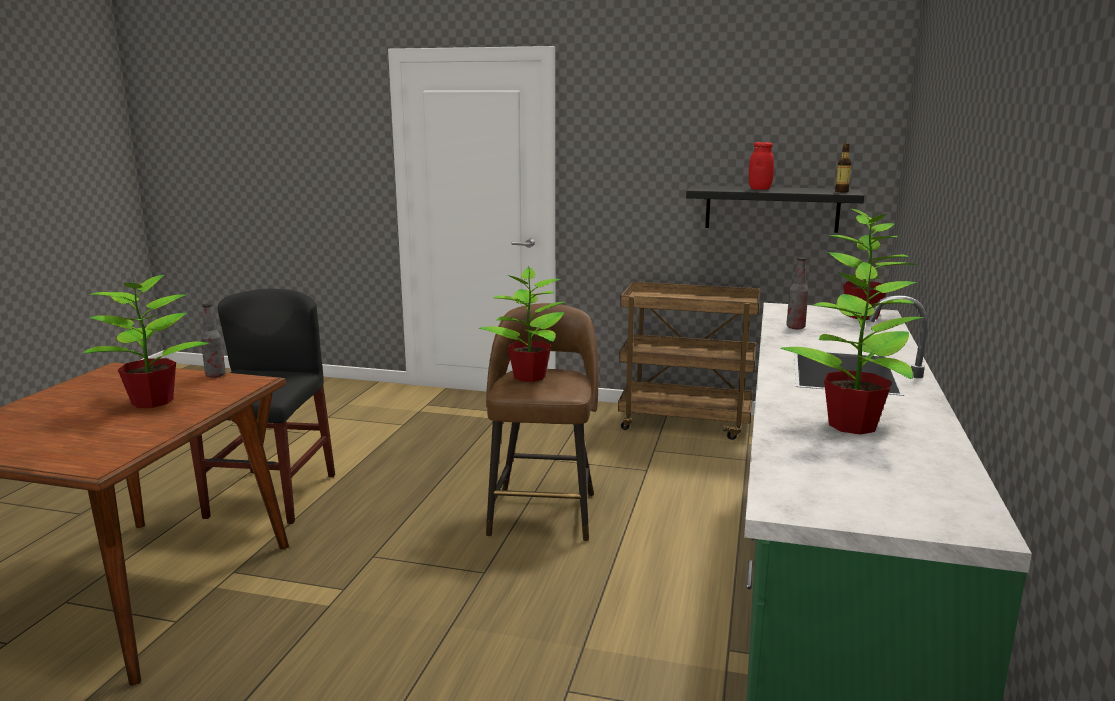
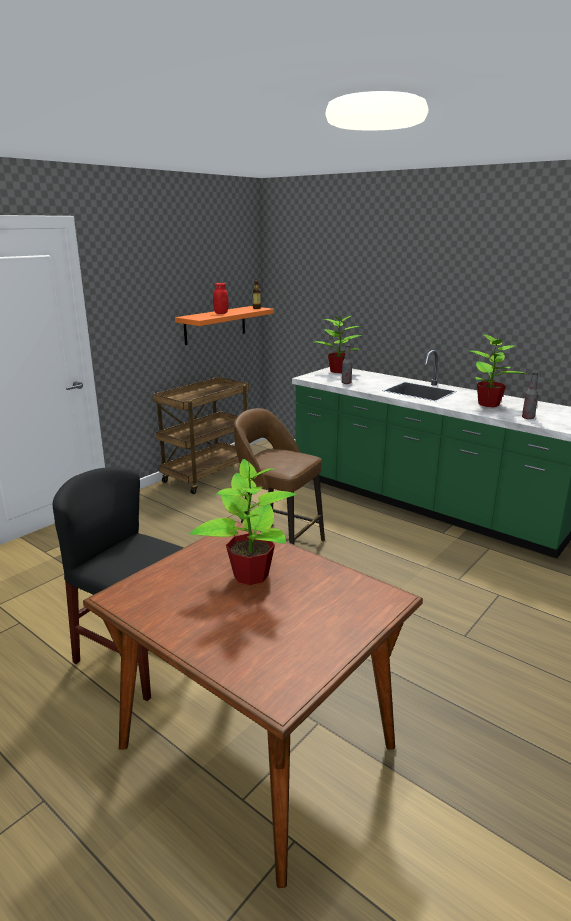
camera: 65 degrees left, 5 degrees up
bottle [201,303,226,378] -> bottle moved to [522,372,539,419]
potted plant [479,266,565,382] -> none
black shelf [686,185,864,233] -> orange shelf [175,306,274,345]

